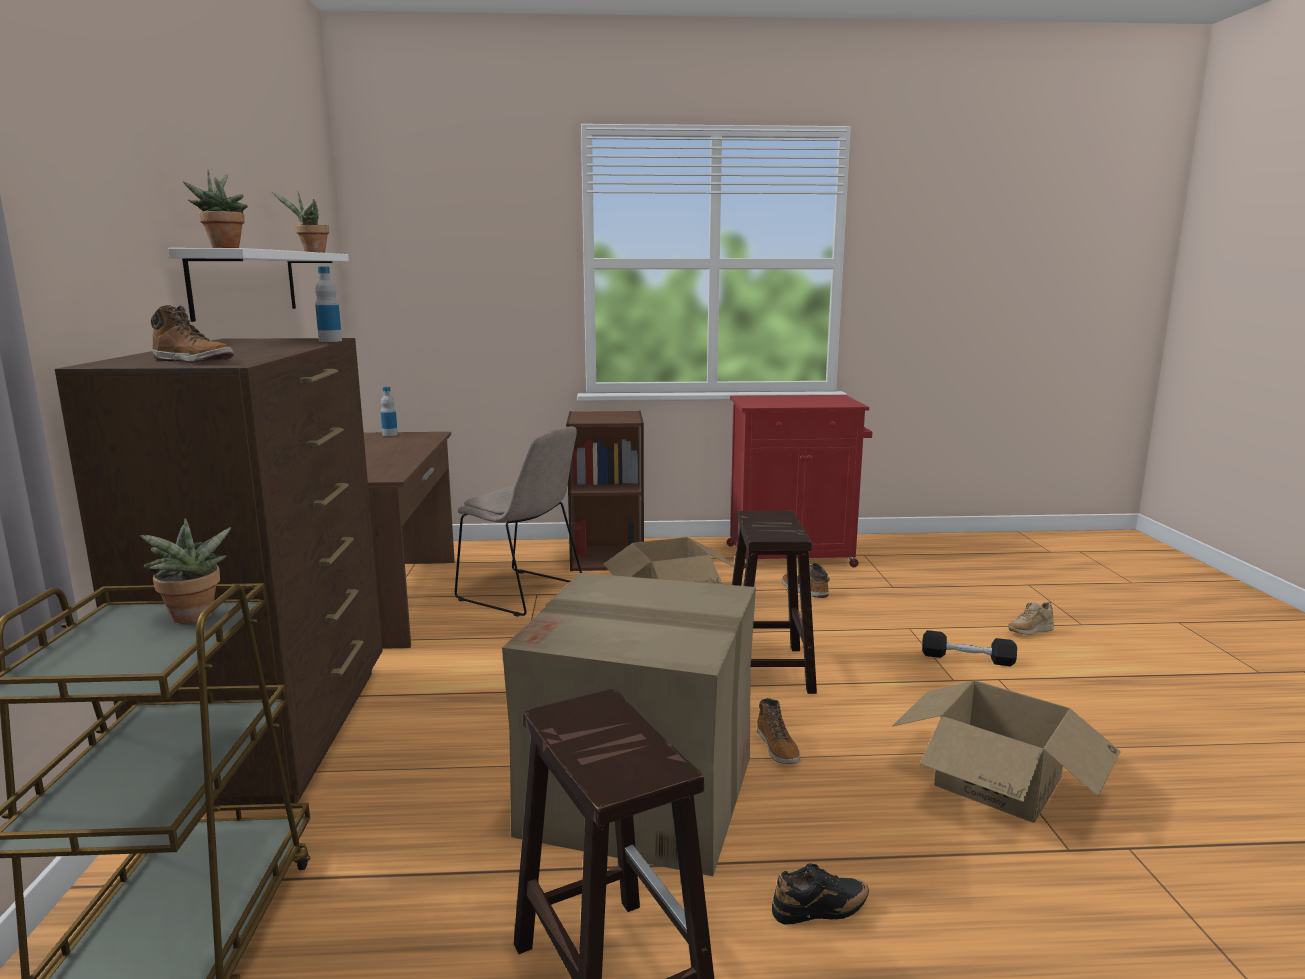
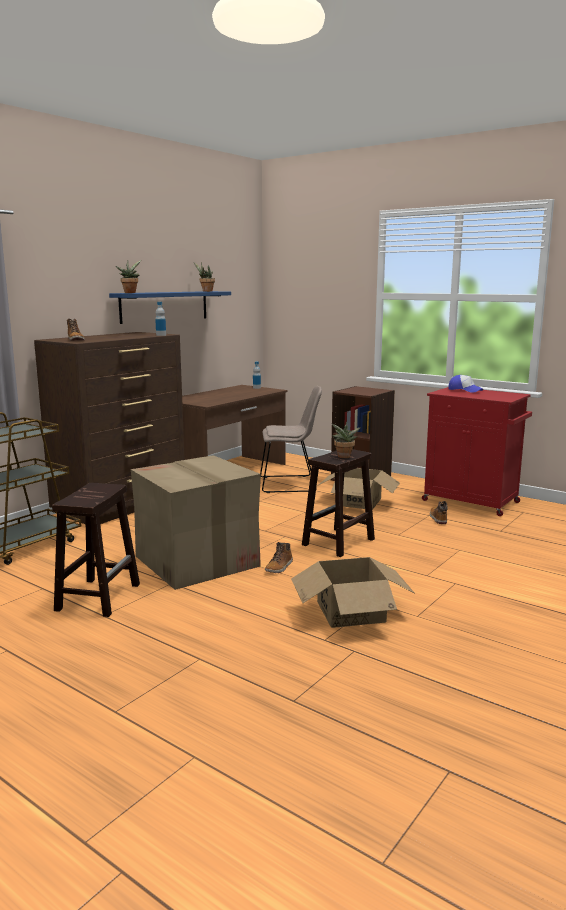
camera: 40 degrees right, 0 degrees up
potted plant [140,518,231,623] -> potted plant moved to [332,421,361,458]
white shelf [168,248,349,322] -> blue shelf [109,291,231,324]
beige chair [455,427,582,617] -> beige chair turned 75 degrees counterclockwise [260,386,322,493]
black shoe [772,863,869,925] -> none
black dumbbell [922,630,1017,666] -> none
beige shoe [1008,601,1054,635] -> none
none -> cap [448,375,483,393]

